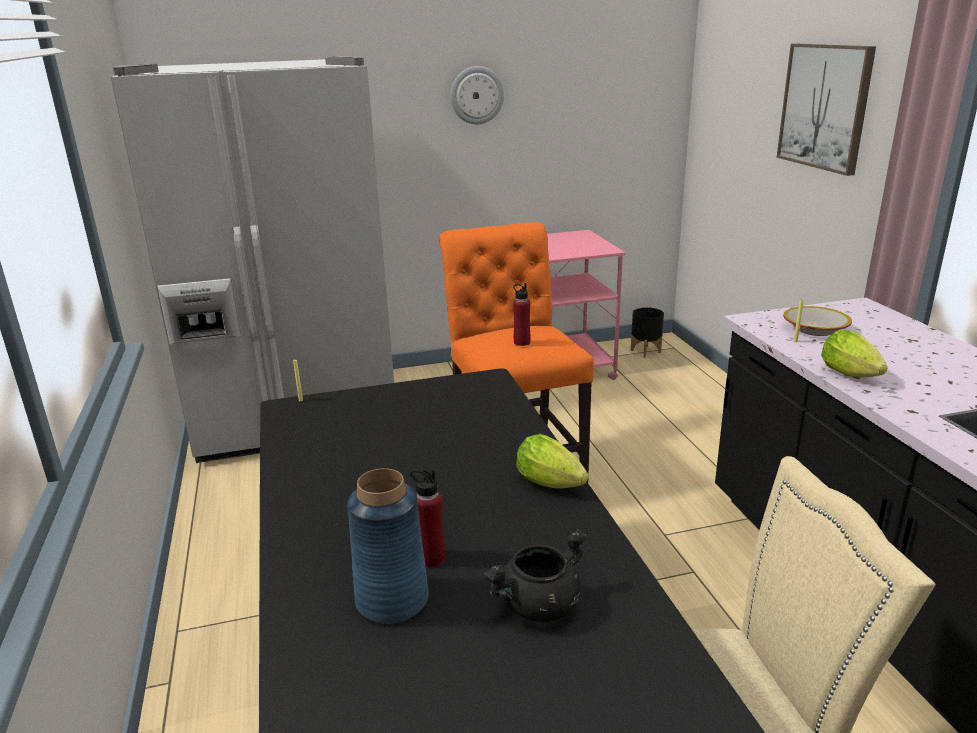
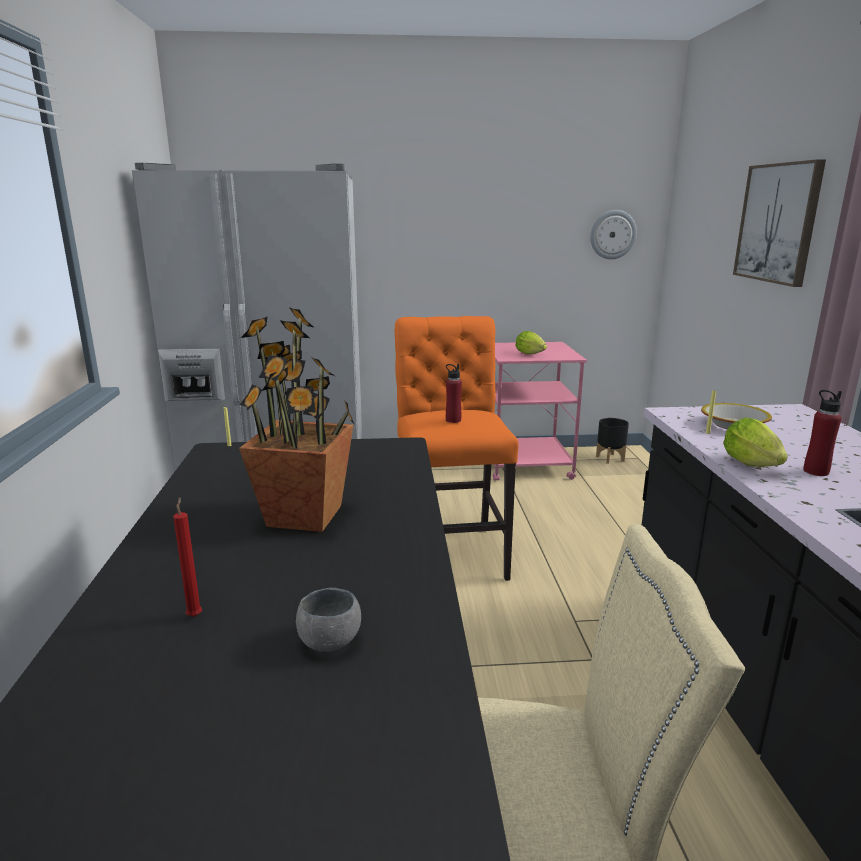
camera: 10 degrees right, 5 degrees down
blue vase [347,468,429,624] -> red candle [173,497,202,617]
red bottle [410,469,446,567] -> red bottle moved to [803,390,842,476]
wall clock [450,66,504,124] -> wall clock moved to [590,210,637,259]
black cooking pot [483,529,587,622] -> grey bowl [296,588,361,652]
lettuce [516,434,588,488] -> lettuce moved to [516,331,547,354]
none -> potted plant [239,307,354,532]

